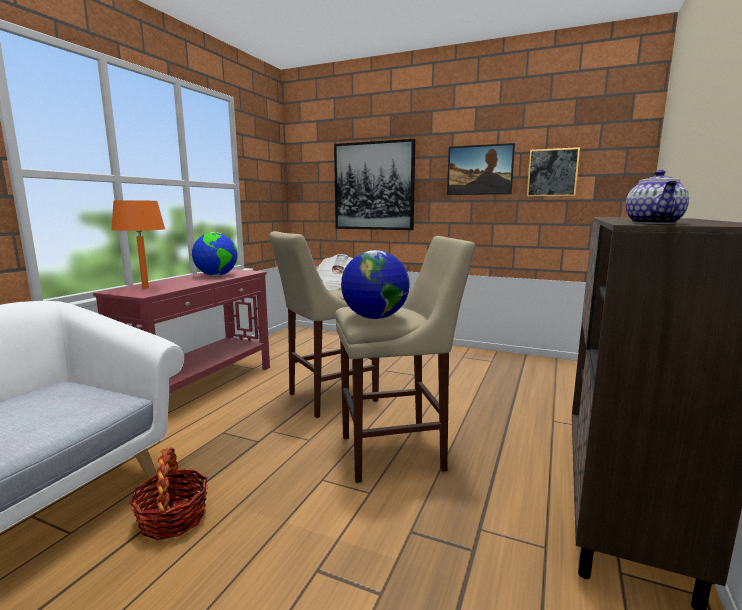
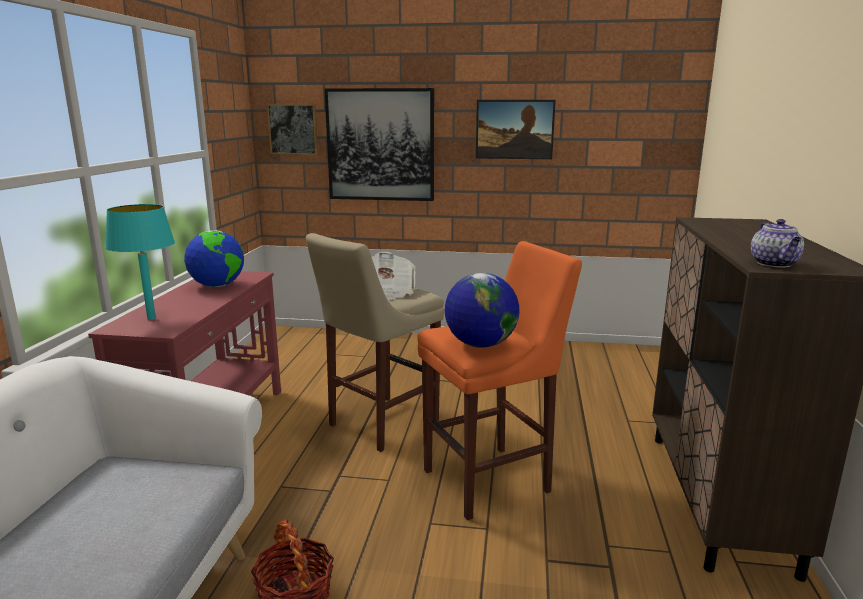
camera: 15 degrees left, 5 degrees up
orange table lamp [111,200,165,289] -> turquoise table lamp [105,204,175,320]
beige stool [335,236,475,483] -> orange stool [417,241,582,520]
picture [527,147,580,197] -> picture moved to [267,104,318,155]

